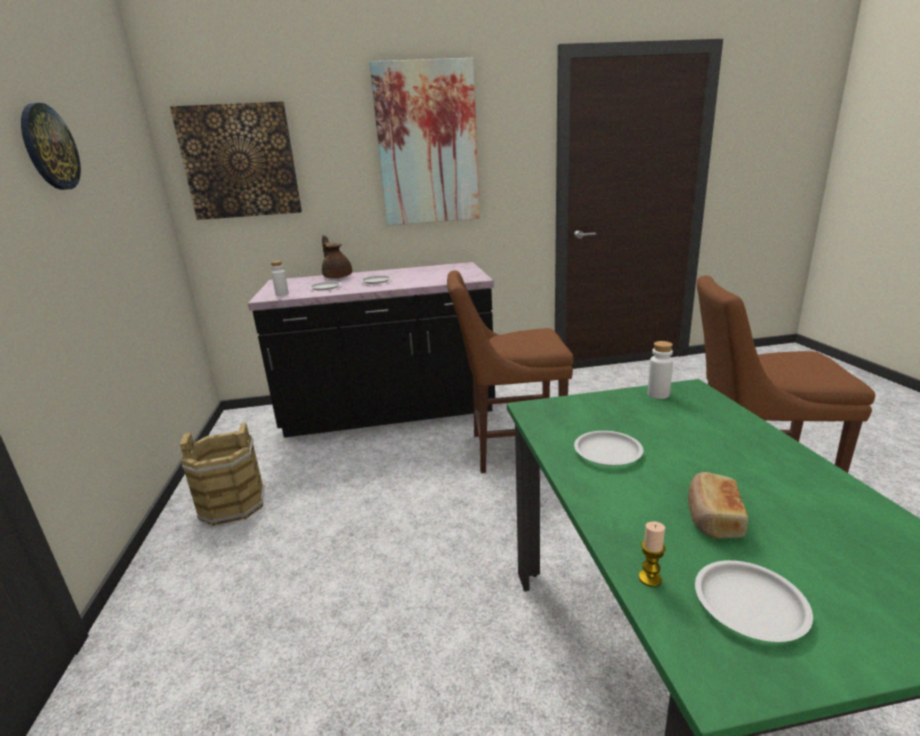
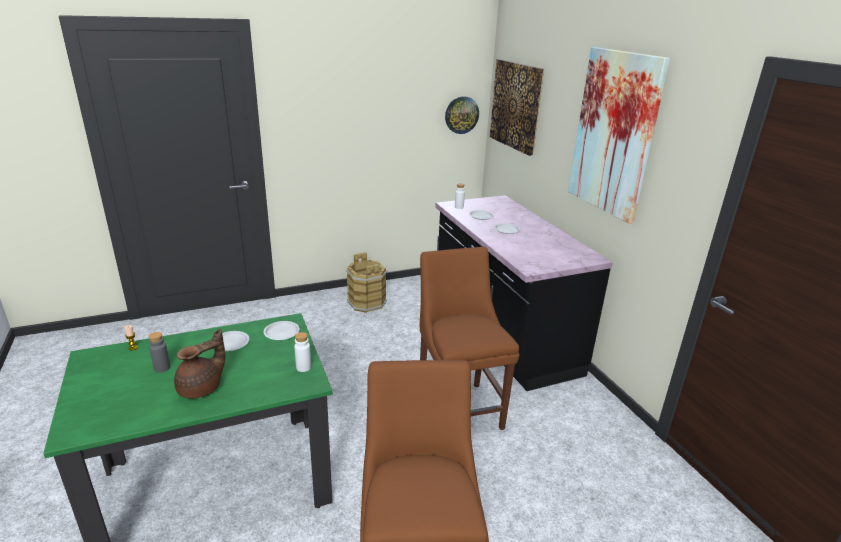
camera: 75 degrees right, 5 degrees up
wall clock [21,103,81,190] -> wall clock moved to [445,96,479,134]
brown teapot [322,235,352,279] -> brown teapot moved to [174,329,225,399]
bread [688,472,748,539] -> grey bottle [148,332,170,373]
white plate [695,560,813,642] -> white plate moved to [263,321,300,340]

